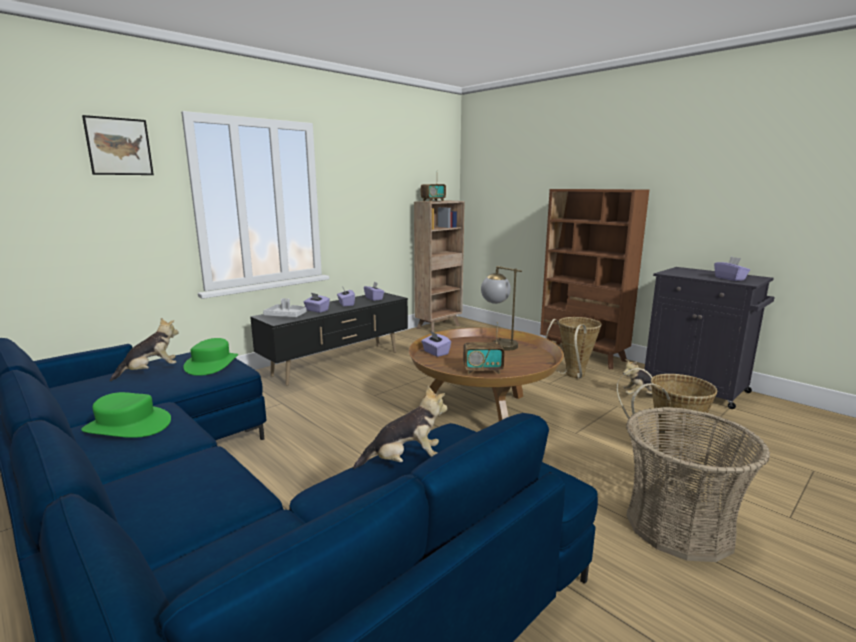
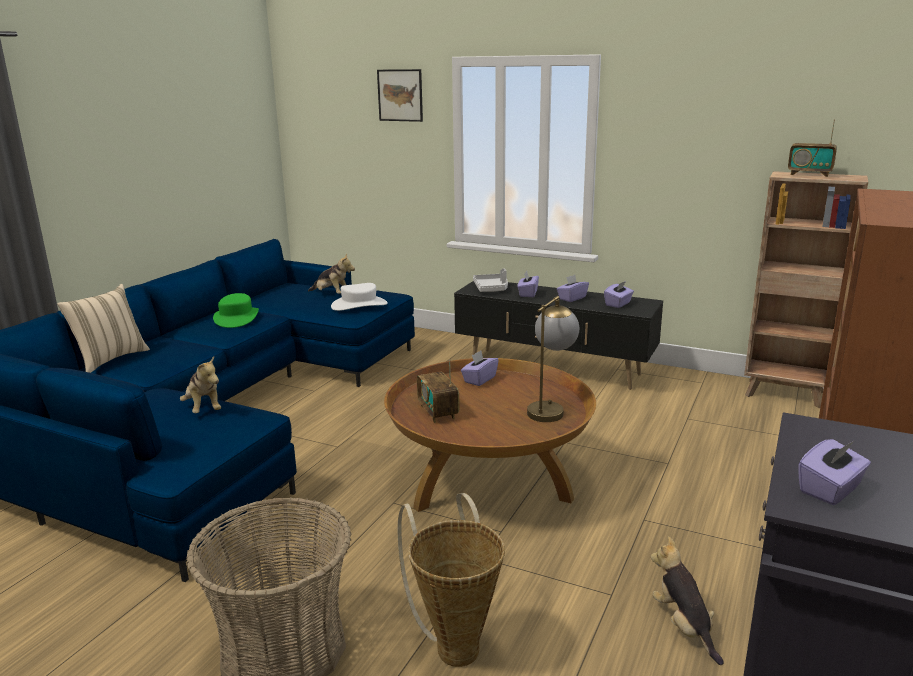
camera: 70 degrees right, 5 degrees up
green hat [183,338,238,376] -> white hat [331,283,388,311]
basket [546,317,601,379] -> none
none -> beige pillow [57,284,150,373]

